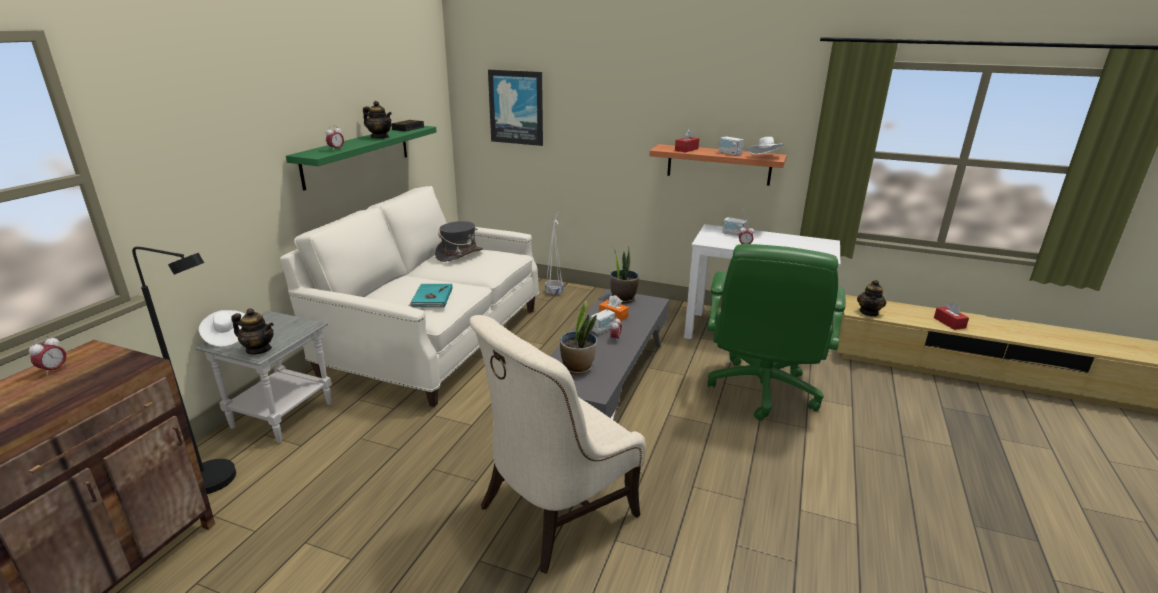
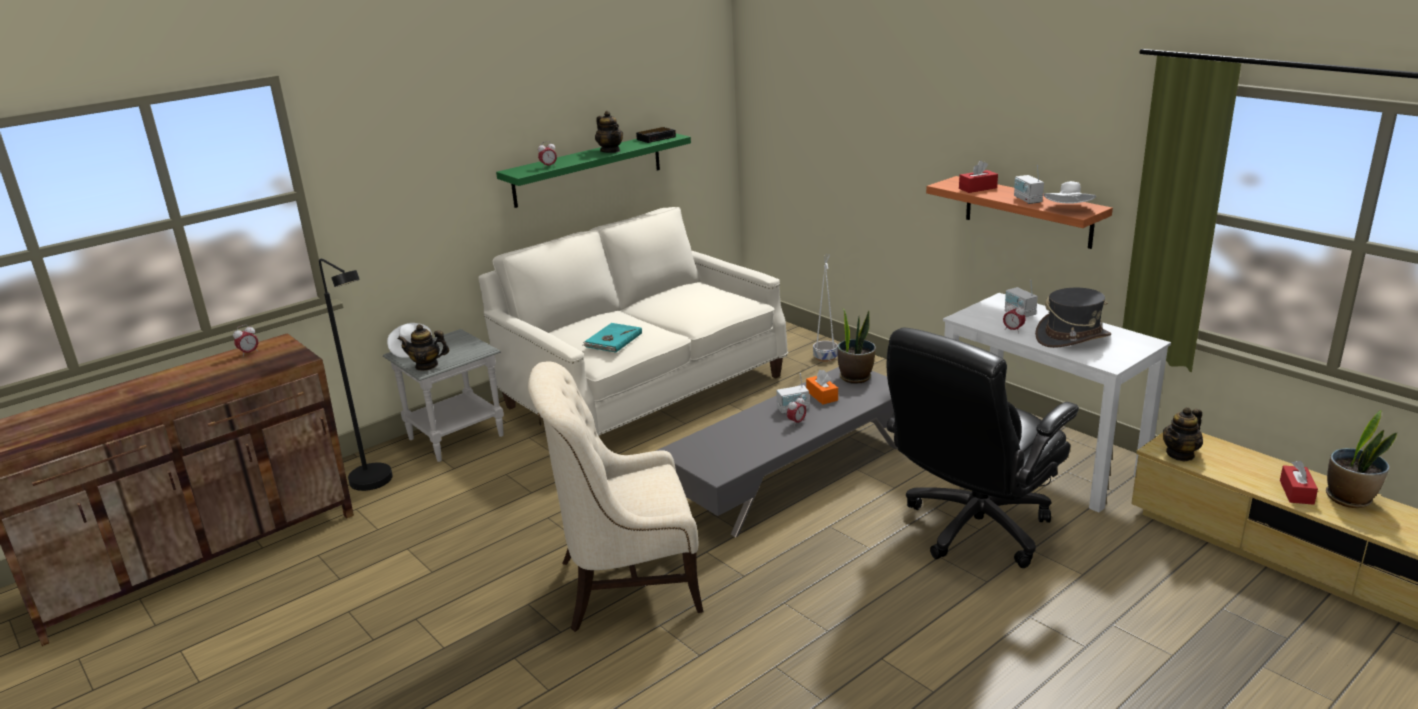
camera: 30 degrees right, 0 degrees up
teapot [231,308,274,355] -> teapot turned 135 degrees clockwise [398,324,449,371]
grey hat [435,221,483,262] -> grey hat moved to [1035,288,1111,348]
picture [488,70,543,146] -> none
potted plant [560,301,597,375] -> potted plant moved to [1326,410,1397,508]
green office chair [707,244,846,420] -> black office chair [887,328,1079,568]

